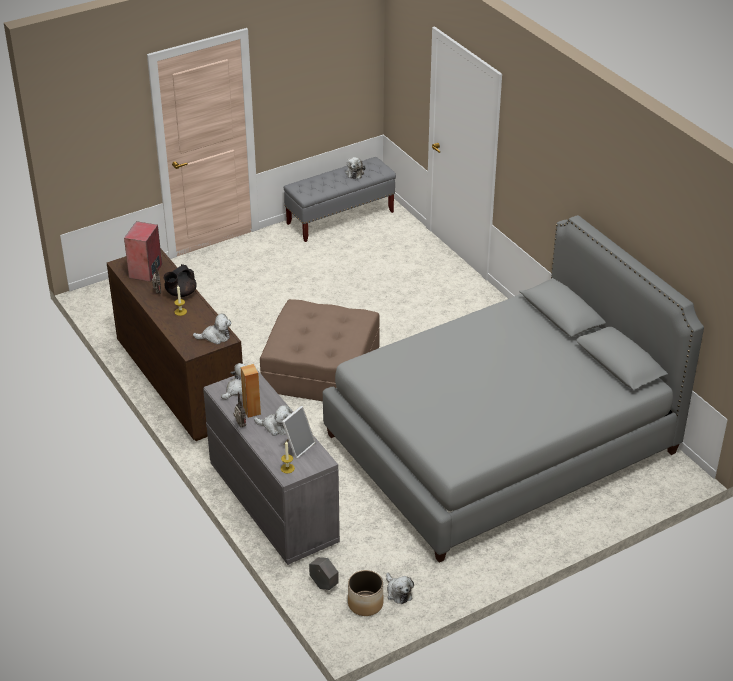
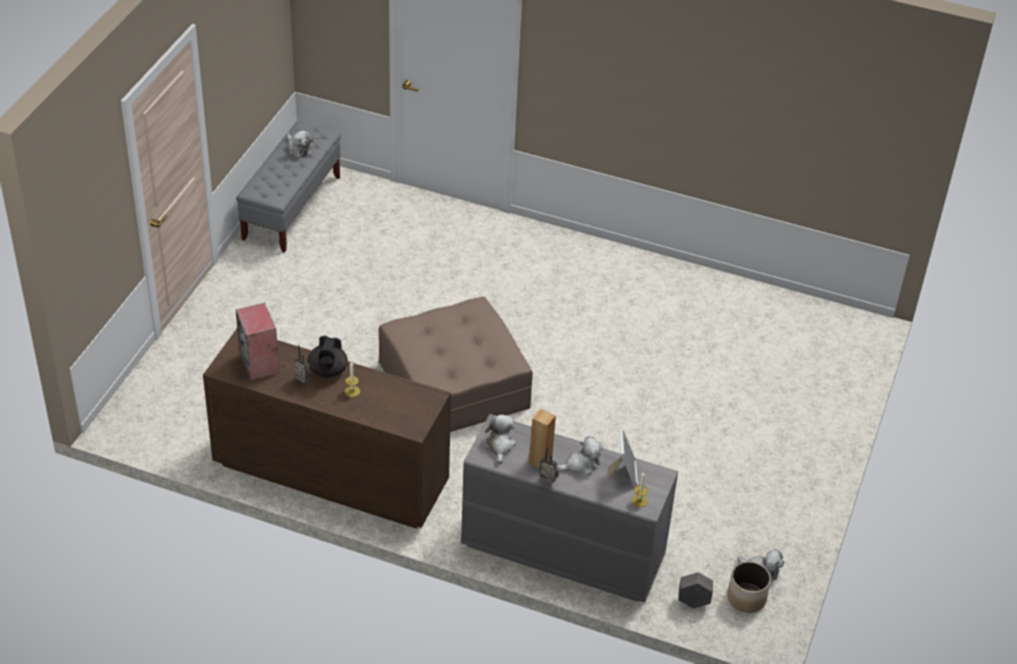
camera: 40 degrees left, 5 degrees up
plush toy [193,313,231,344] -> none
grey bed [323,215,704,562] -> none

